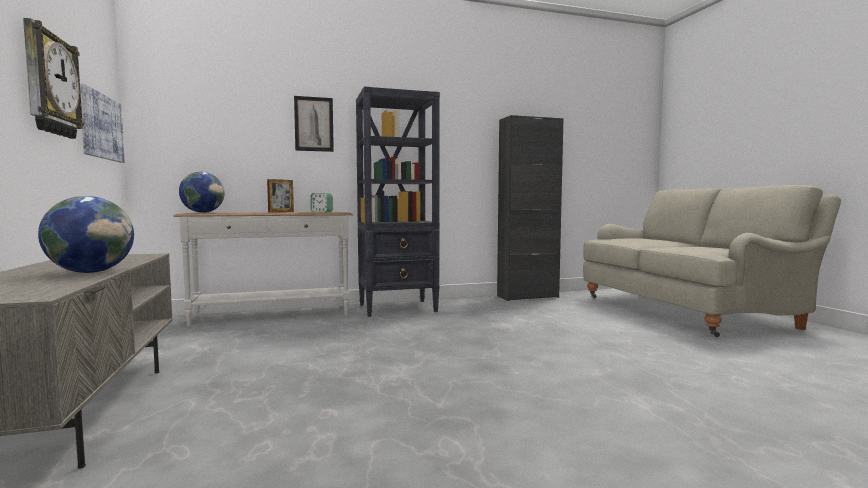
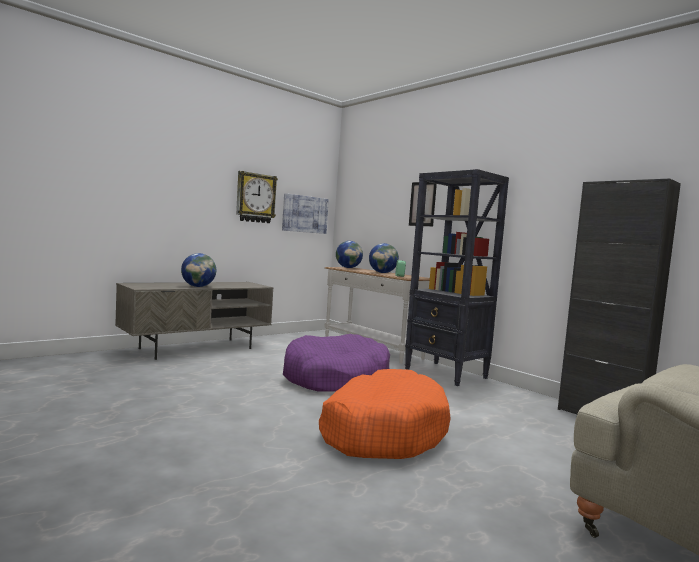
camera: 65 degrees right, 0 degrees up
picture frame [267,179,294,213] -> globe [369,243,399,273]
none -> purple dog bed [283,334,390,392]
none -> orange dog bed [319,369,451,459]

